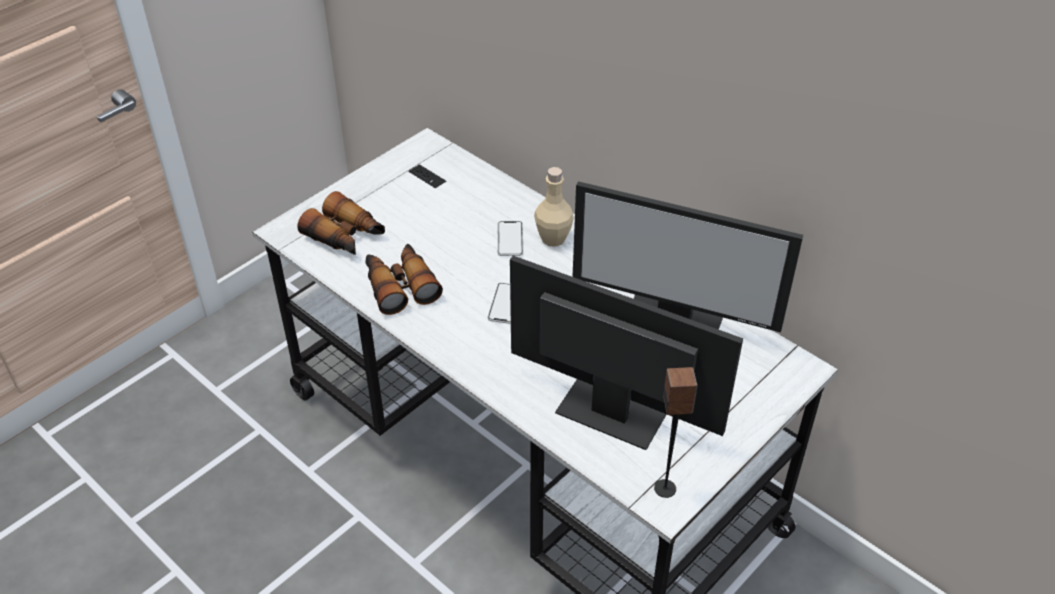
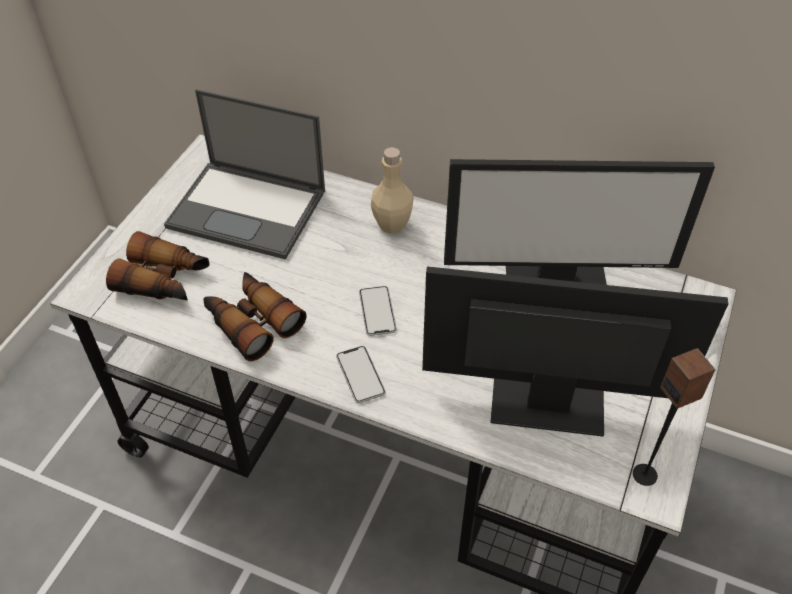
camera: 20 degrees left, 5 degrees up
phone [498,221,523,256] -> phone moved to [336,346,386,403]
none -> laptop [164,89,325,260]

